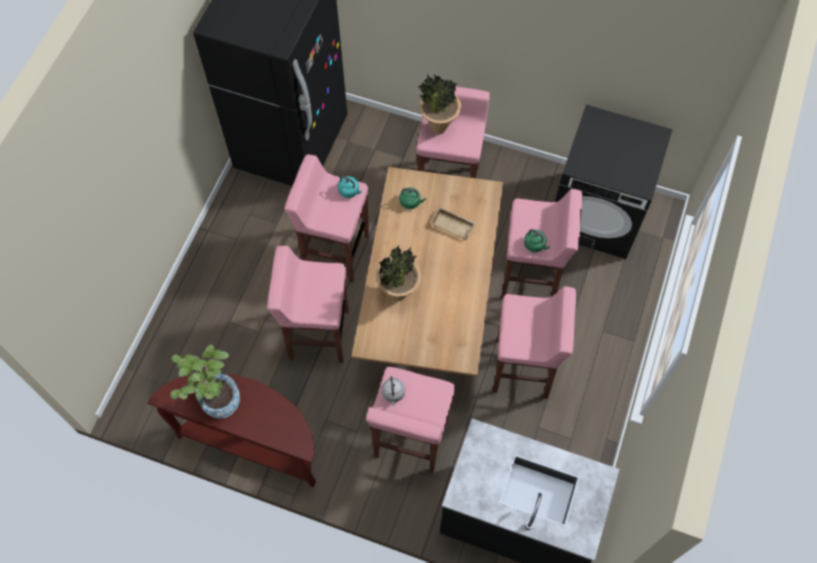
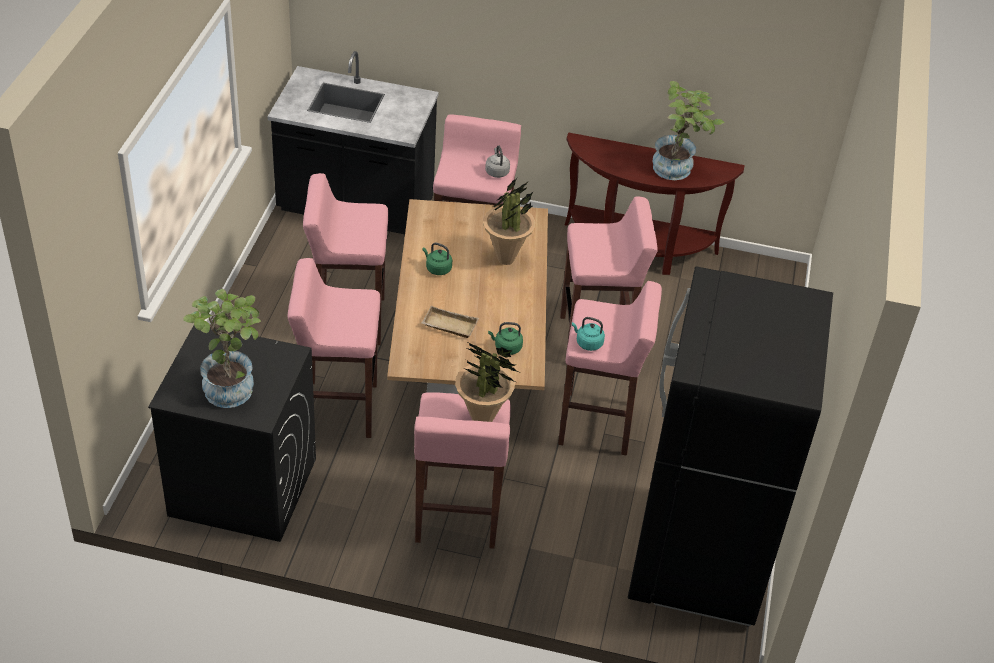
camera: 170 degrees right, 20 degrees down
green kettle [524,229,550,252] -> green kettle moved to [423,243,452,275]
none -> potted plant [183,289,261,408]

